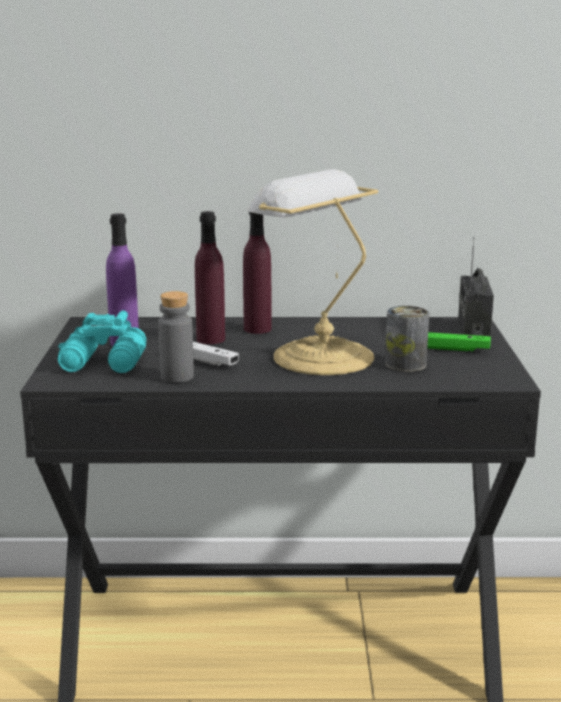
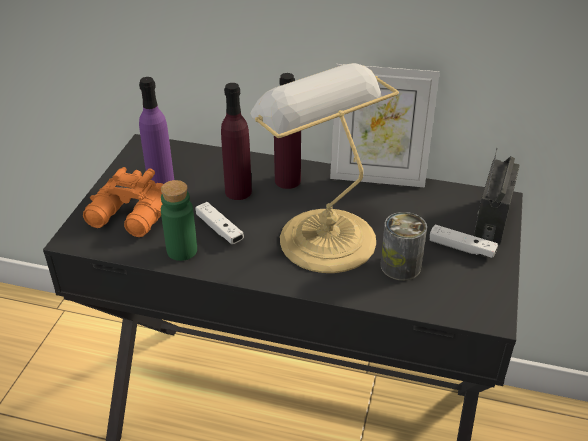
camera: 15 degrees right, 20 degrees up
turquoise binoculars [58,310,146,373] -> orange binoculars [83,167,163,237]
grey bottle [158,291,194,383] -> green bottle [161,180,197,261]
green game controller [427,332,491,352] -> white game controller [429,225,498,258]
none -> picture frame [330,64,440,188]

